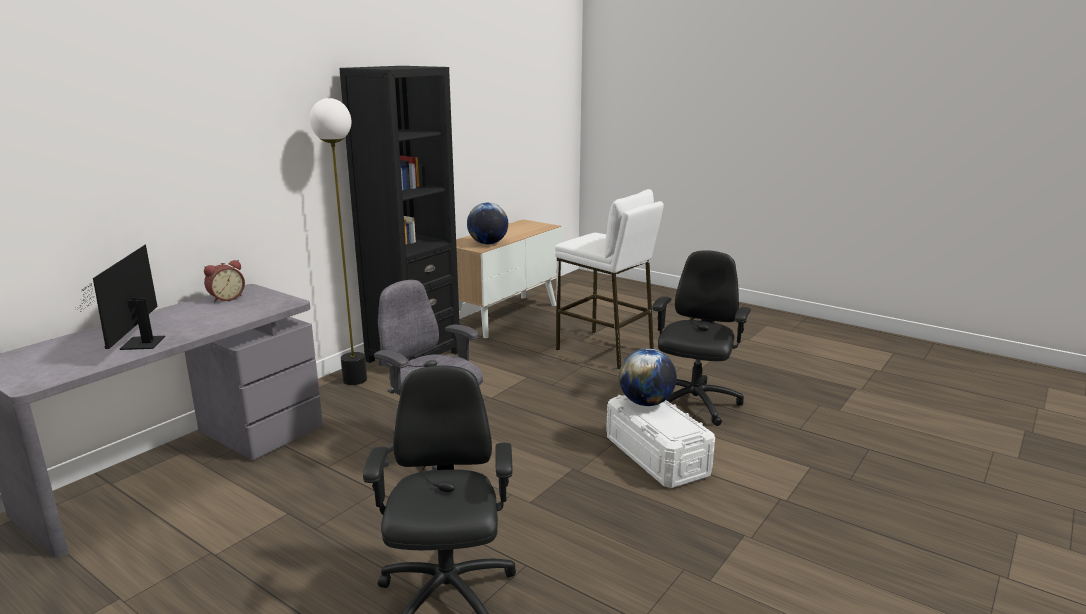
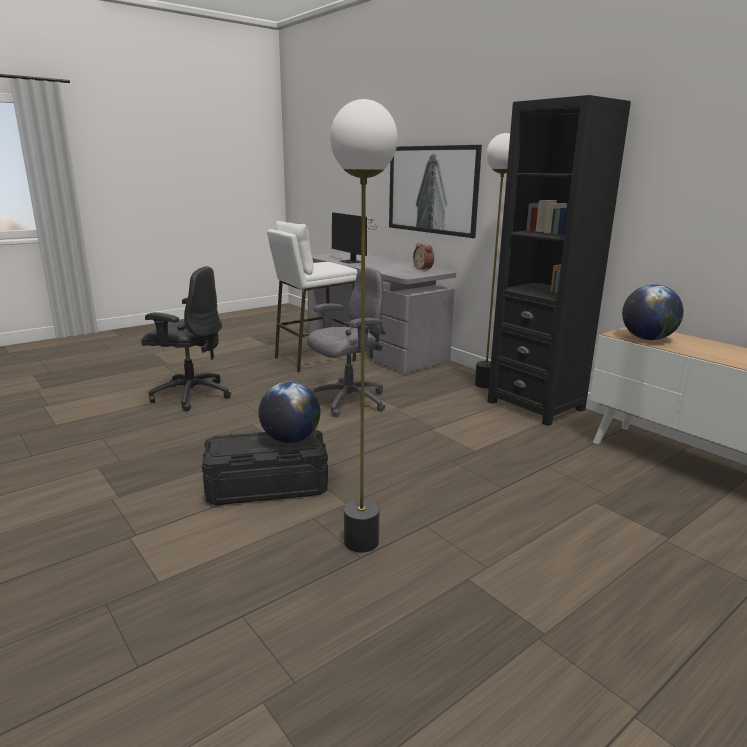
camera: 105 degrees right, 0 degrees up
monitor [76,245,165,350] -> monitor turned 135 degrees counterclockwise [331,212,379,264]
white stool [555,189,664,370] -> white stool moved to [267,221,357,372]
white storage box [606,395,715,488] -> black storage box [202,429,328,505]
black office chair [652,250,751,426] -> floor lamp [330,99,398,553]
none -> picture [389,145,482,238]

